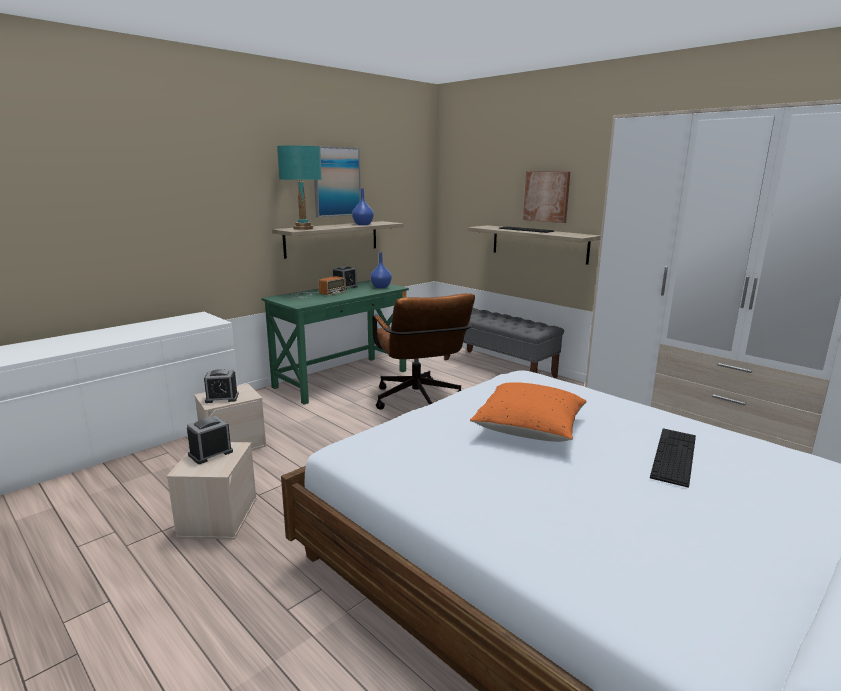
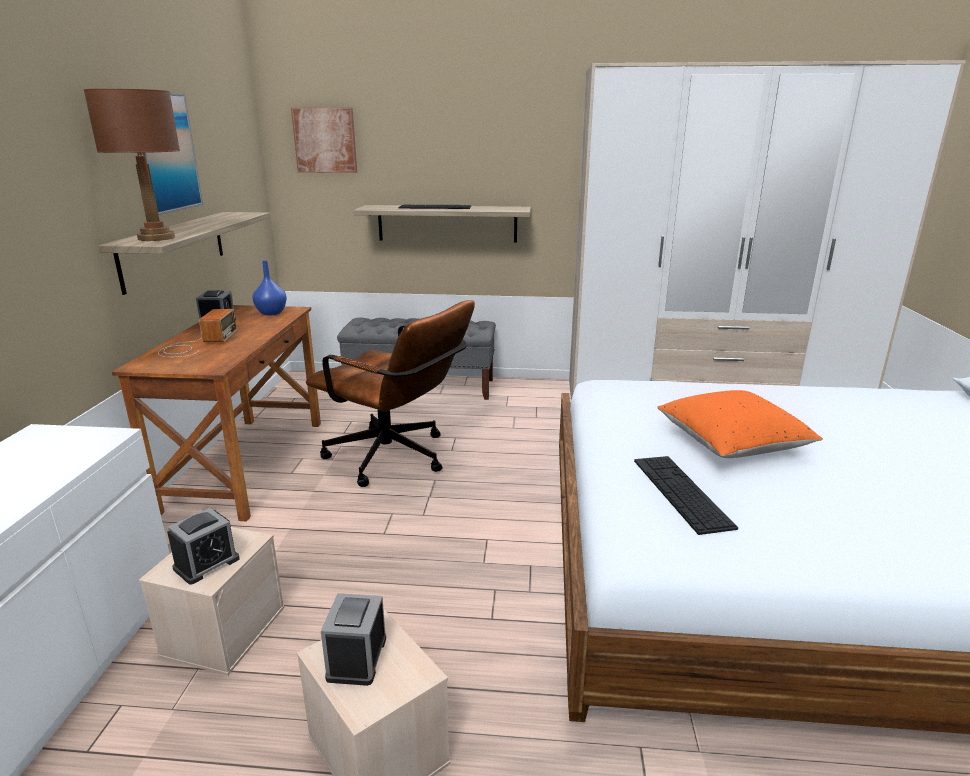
camera: 40 degrees left, 5 degrees up
green desk [261,280,409,405] -> brown desk [112,305,321,521]
turquoise table lamp [277,145,322,230] -> brown table lamp [84,88,180,241]
blue vase [352,188,374,225] -> none
picture [523,171,570,223] -> picture moved to [291,108,357,173]
keyboard [650,428,696,488] -> keyboard moved to [634,456,738,535]

